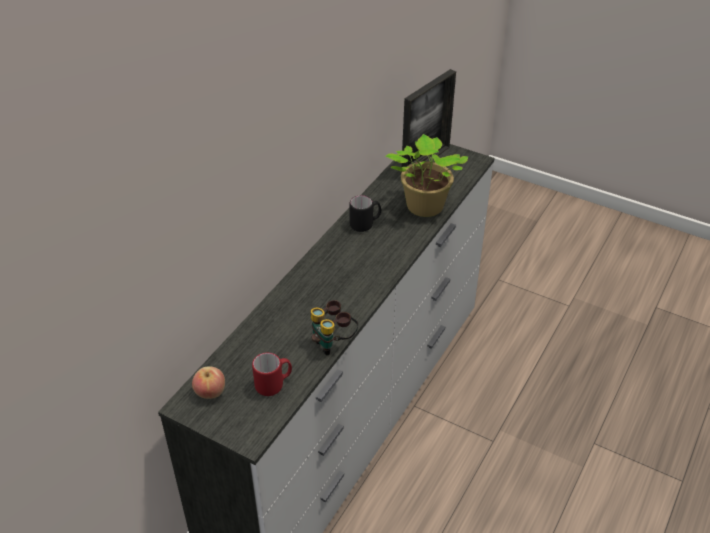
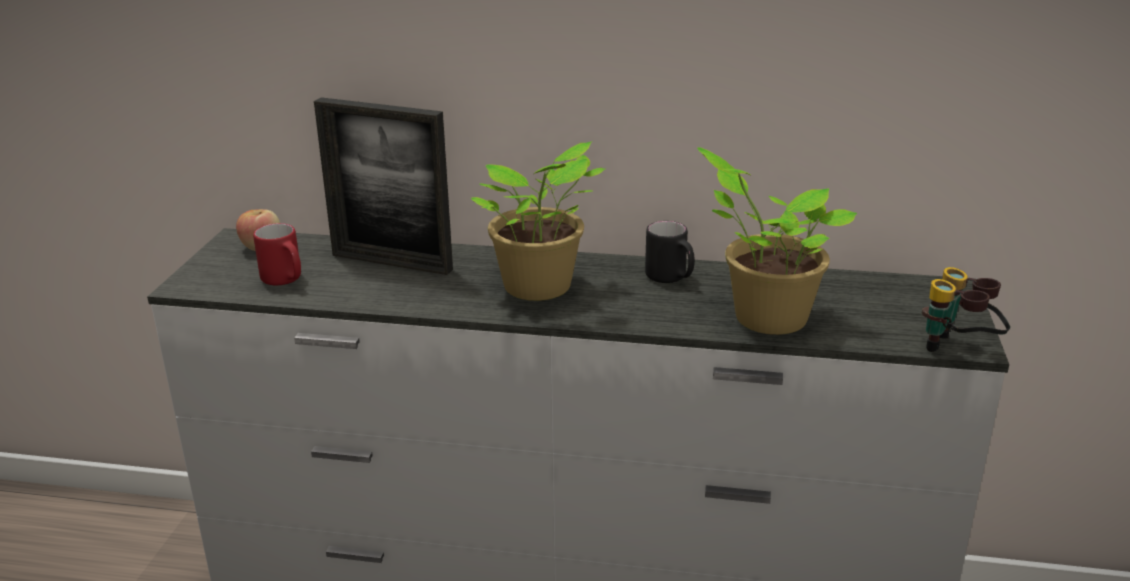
camera: 70 degrees right, 15 degrees down
binoculars [311,300,358,355] -> binoculars moved to [922,267,1010,352]
picture frame [401,69,456,173] -> picture frame moved to [314,97,453,275]
none -> potted plant [471,141,605,301]

